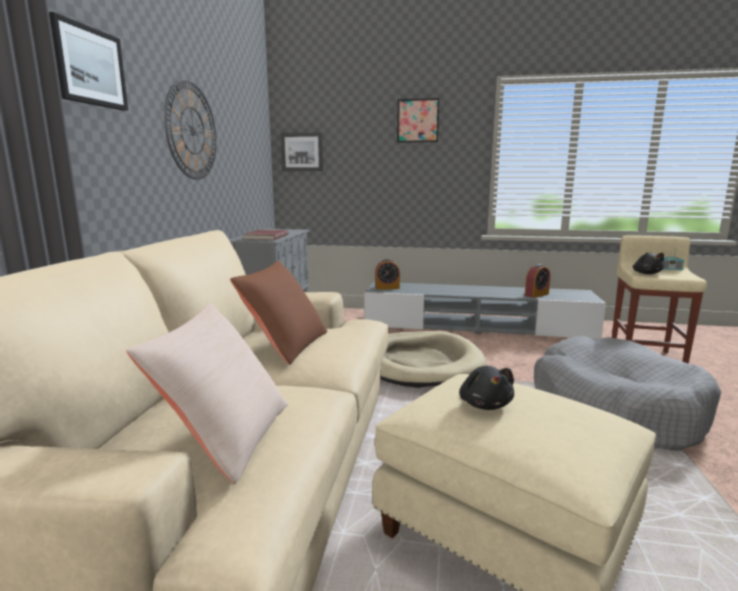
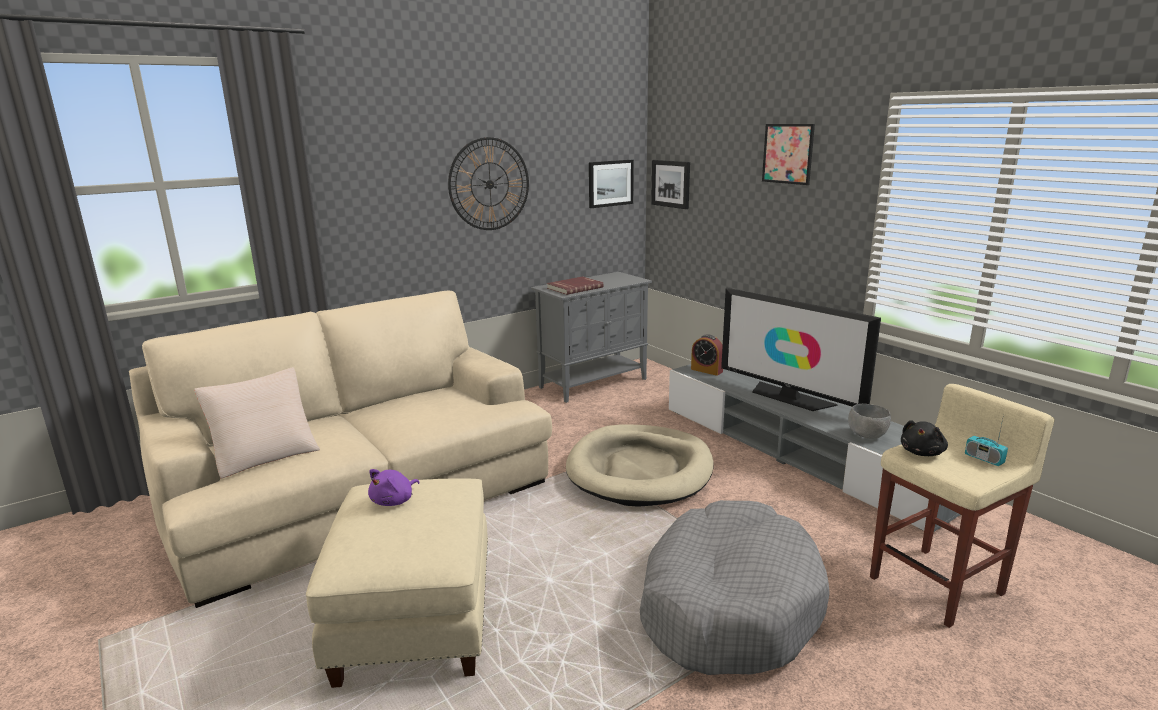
camera: 45 degrees right, 5 degrees up
picture [49,12,128,111] -> picture moved to [589,160,634,208]
brown pillow [230,261,327,365] -> none
black plush toy [459,366,514,410] -> purple plush toy [368,469,419,506]
alarm clock [525,264,550,298] -> grey bowl [848,404,891,438]
none -> television [721,288,881,411]

